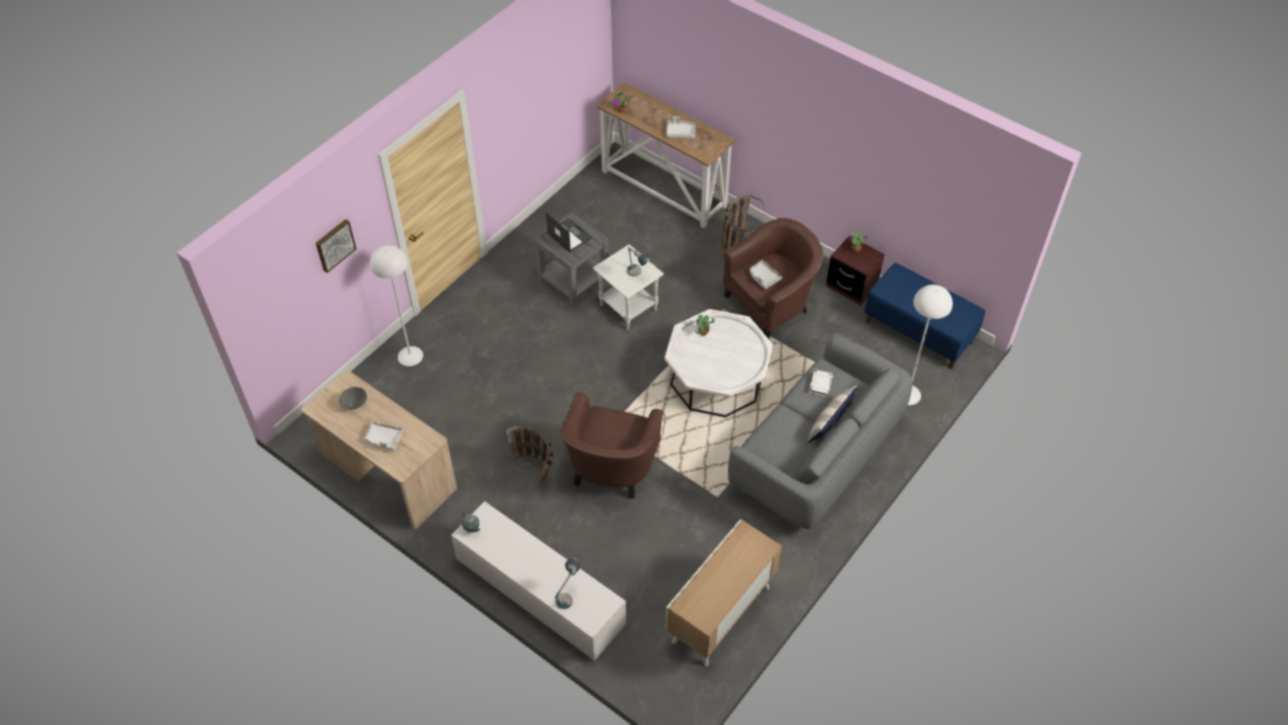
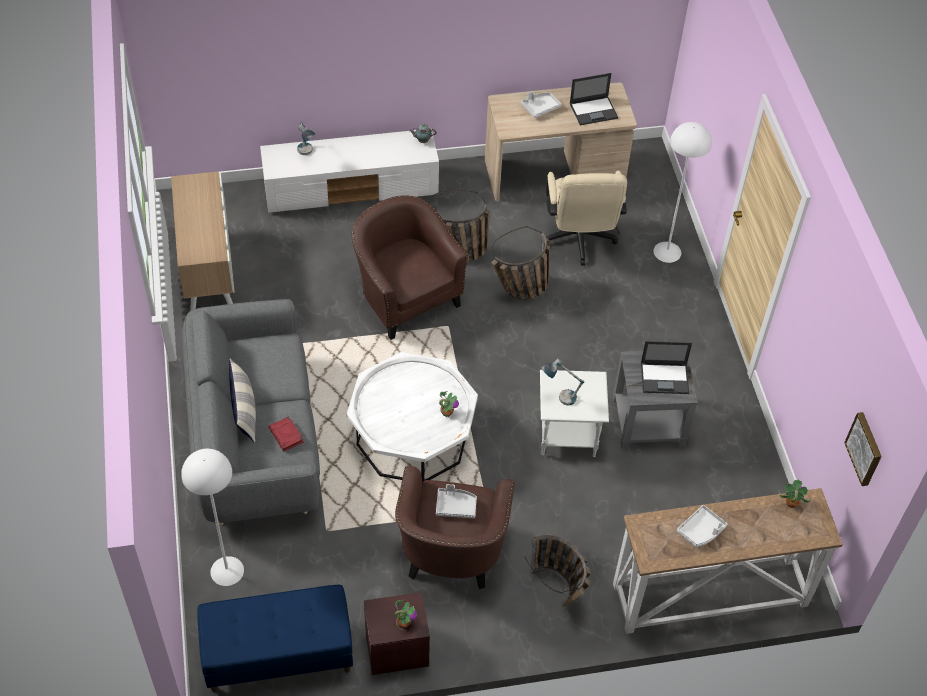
camera: 130 degrees right, 0 degrees up
picture [316,219,356,273] -> picture moved to [844,412,882,486]
grey bowl [339,387,367,409] -> laptop [570,73,618,125]
white book [809,369,833,397] -> red book [269,416,304,451]
none -> basket [491,226,550,299]
none -> beige office chair [541,171,627,265]

